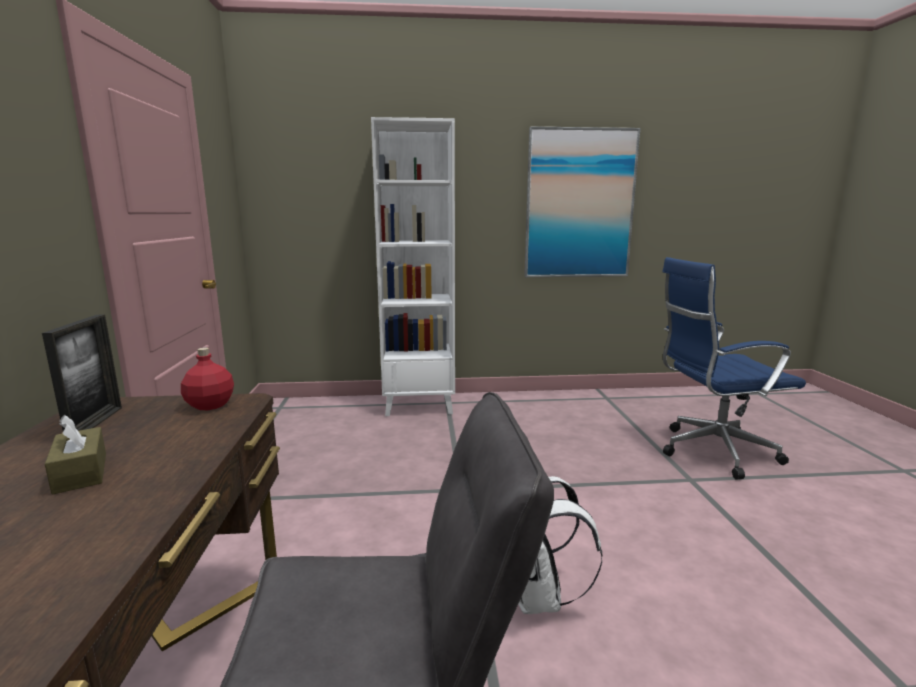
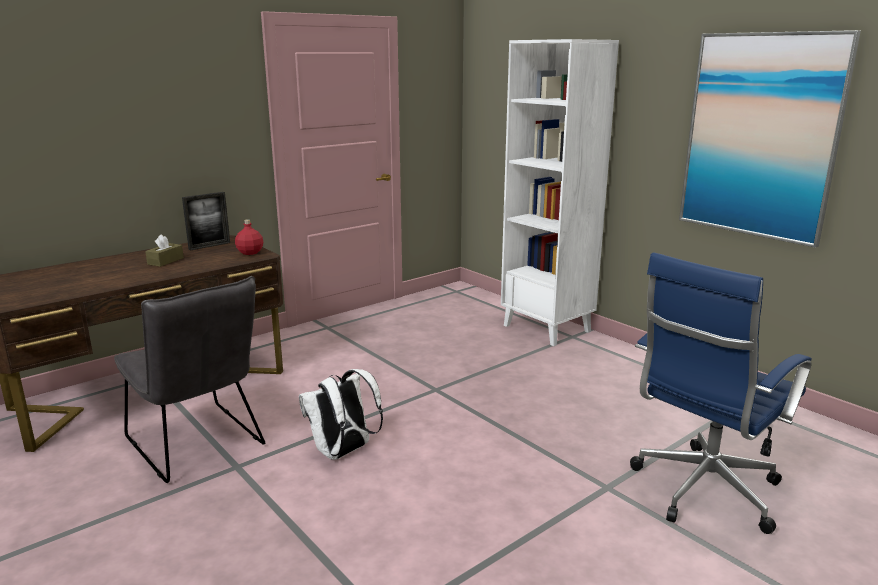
camera: 55 degrees right, 5 degrees up
blue office chair [662,257,806,480] -> blue office chair turned 90 degrees counterclockwise [630,252,812,534]

